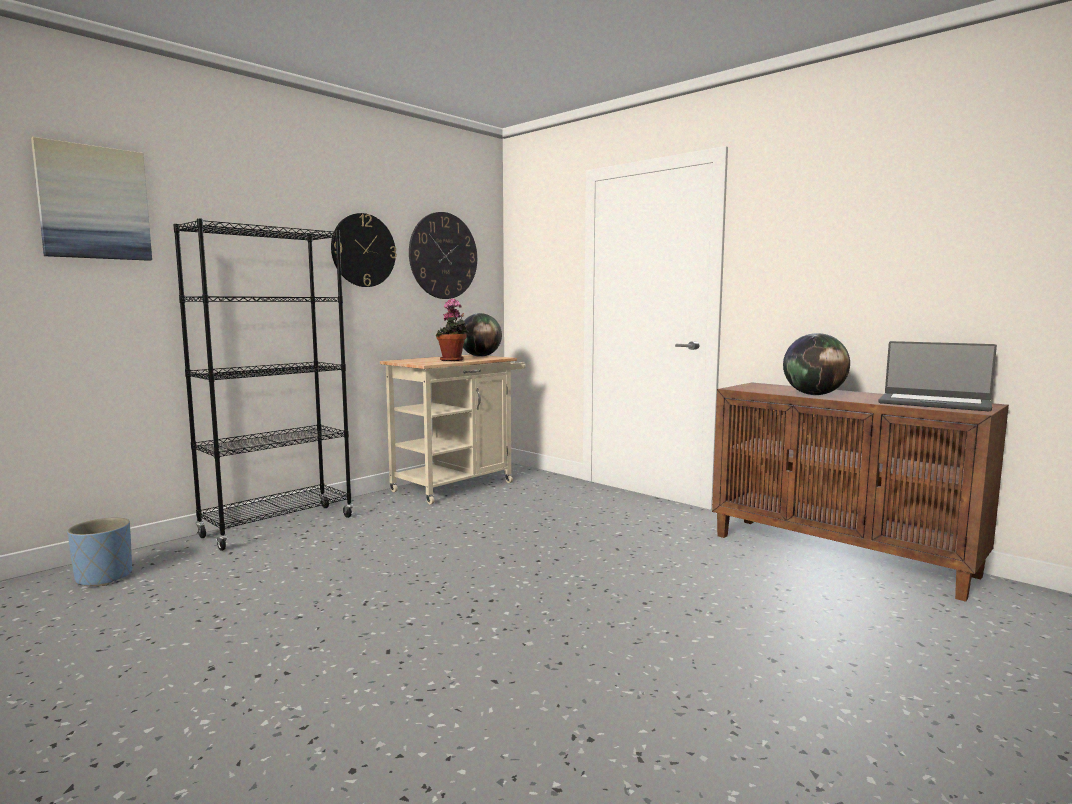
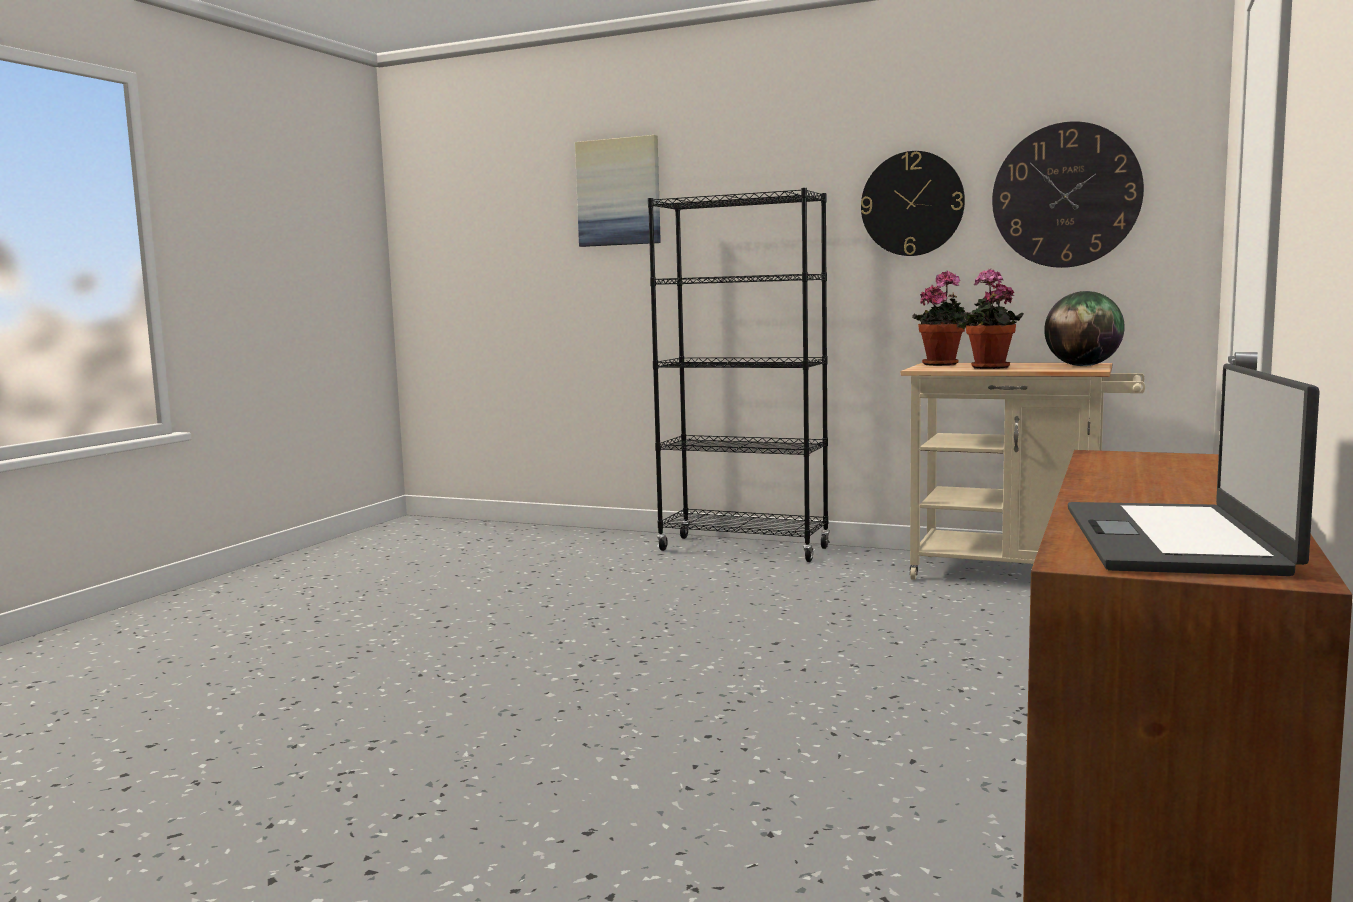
camera: 70 degrees right, 0 degrees up
blue planter [67,517,132,586] -> none
globe [783,333,850,395] -> none
none -> potted plant [912,271,971,366]

